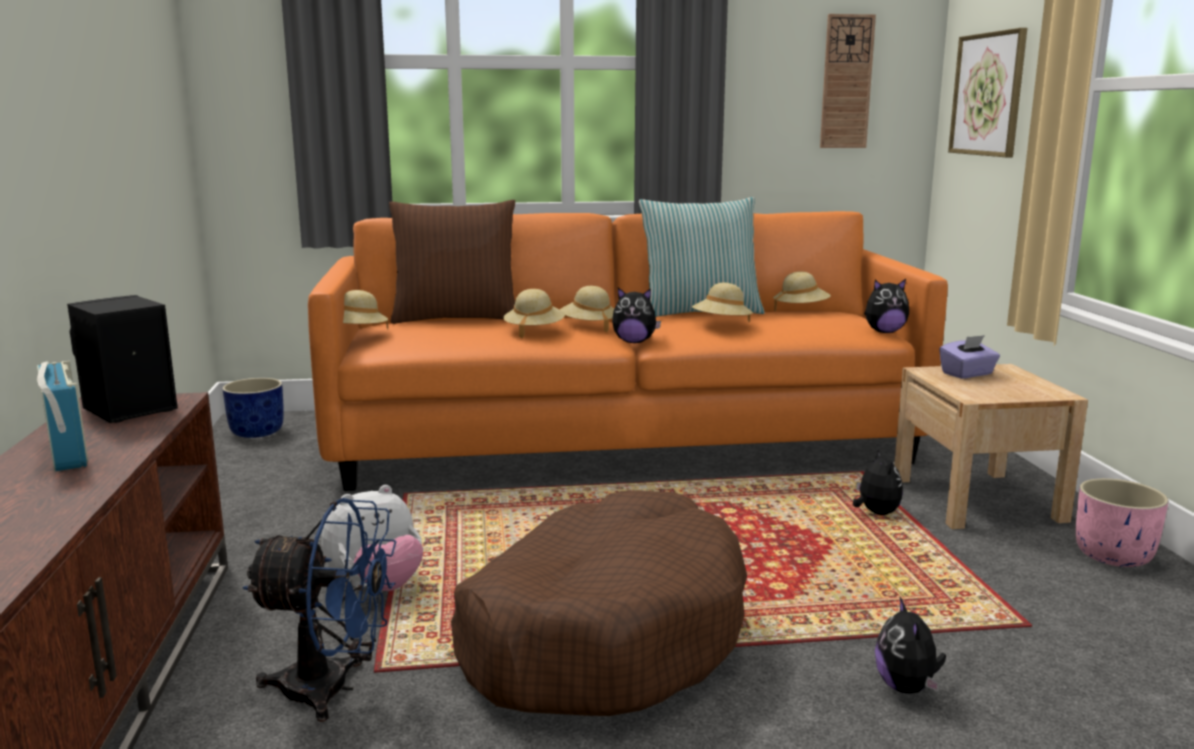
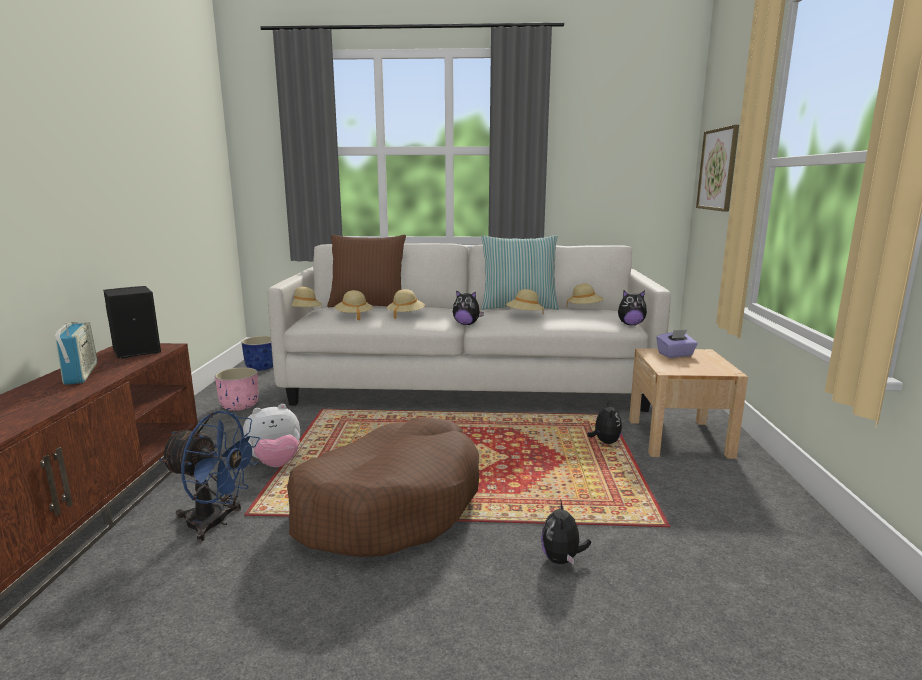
camera: 10 degrees right, 0 degrees up
orange sofa [308,211,948,491] -> white sofa [268,243,671,412]
beige hat [560,286,614,332] -> beige hat moved to [335,290,373,321]
wall clock [820,14,876,148] -> none
pink planter [1076,478,1169,567] -> pink planter moved to [215,367,258,411]

